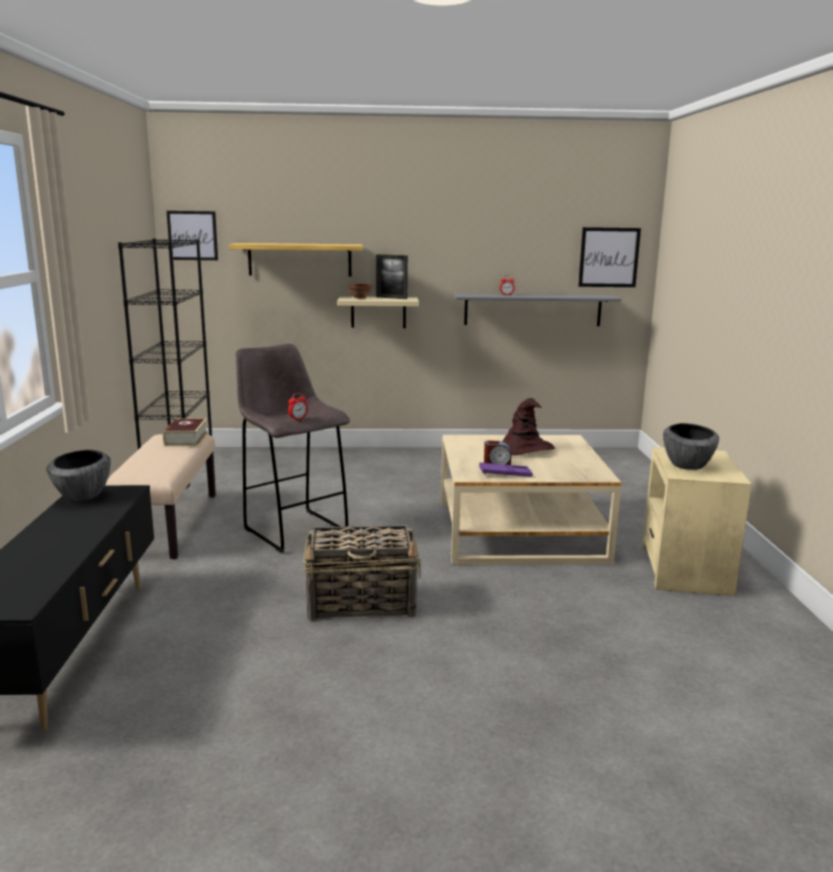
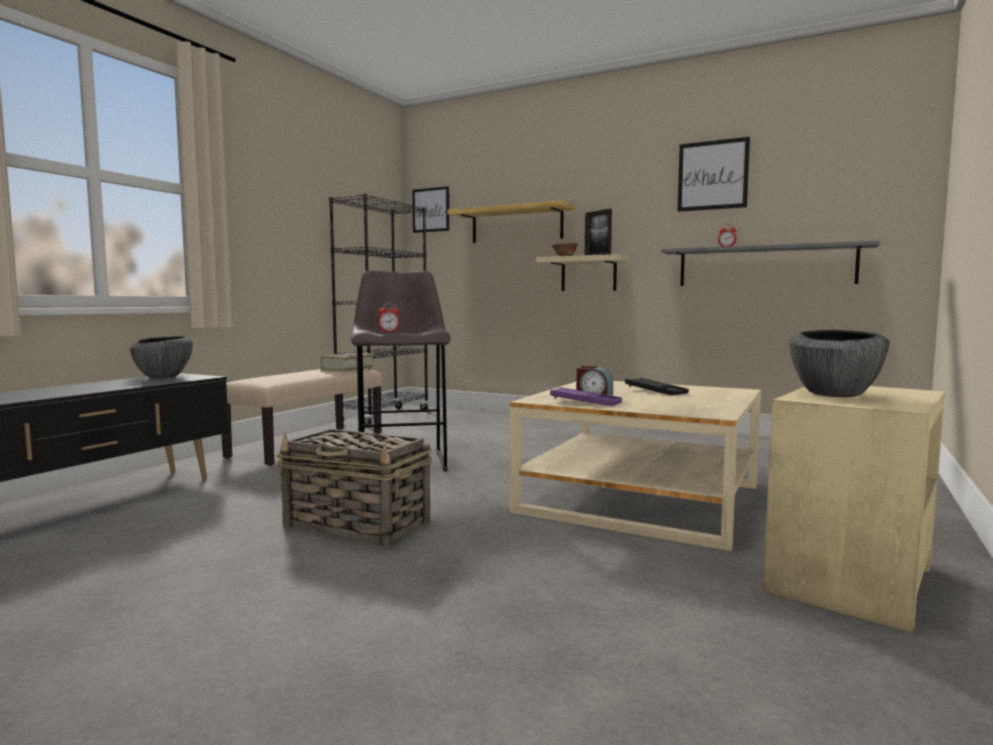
camera: 30 degrees right, 10 degrees down
brown hat [503,398,555,456] -> black tray [625,378,689,395]
picture [578,227,641,287] -> picture moved to [677,137,750,212]

